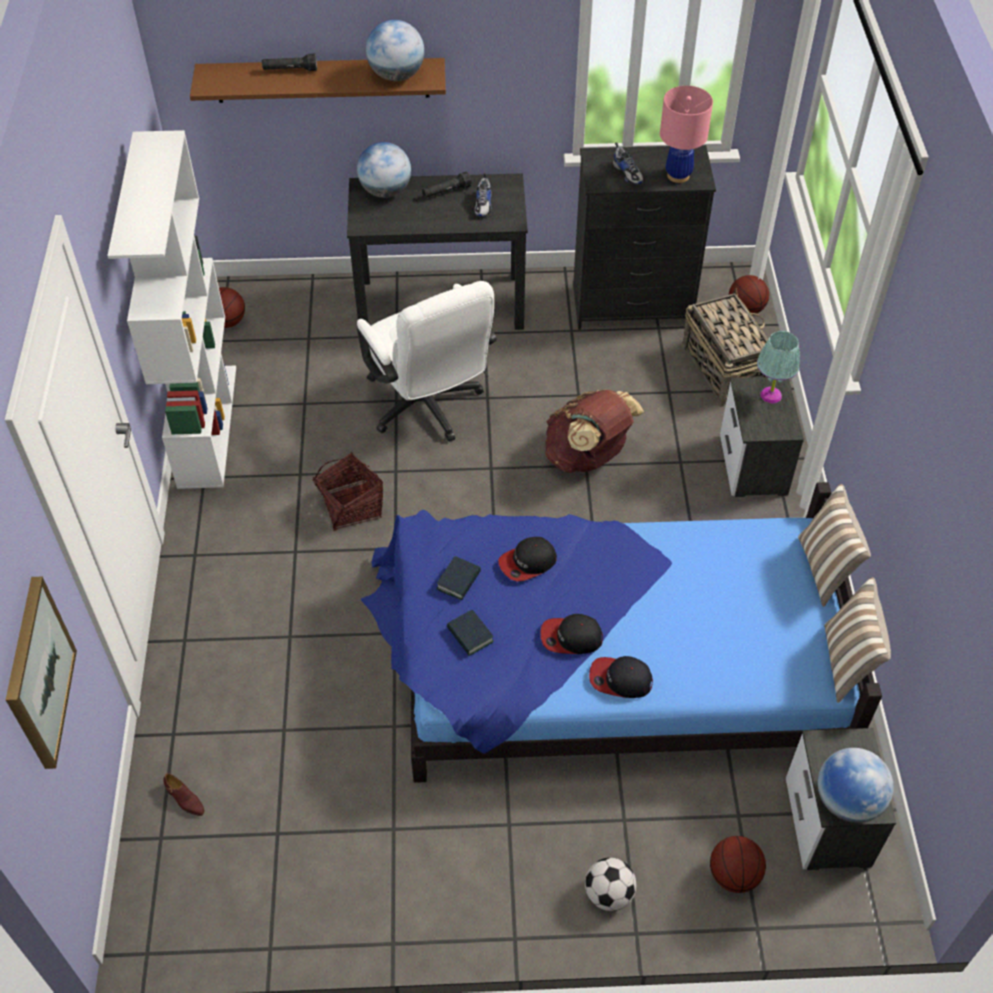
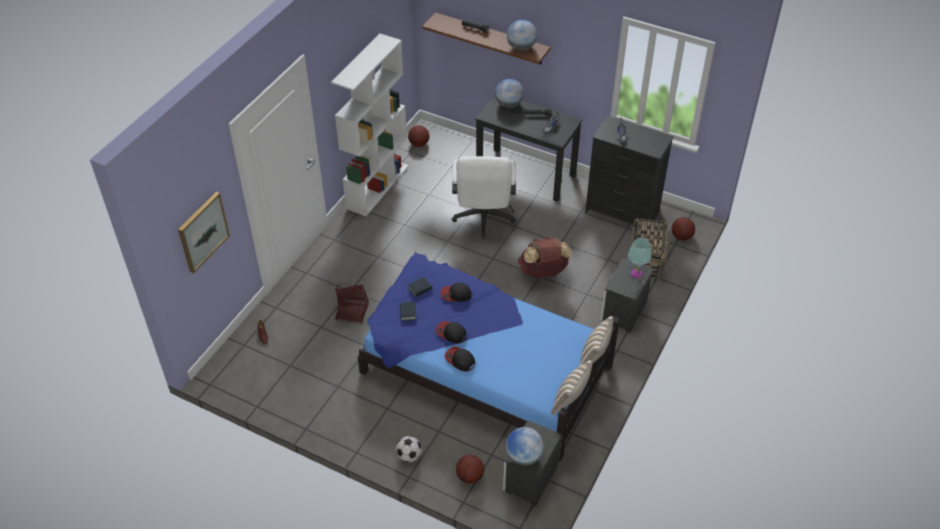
camera: 30 degrees right, 5 degrees down
basket [313,452,383,531] -> basket moved to [335,283,369,324]
pink table lamp [660,86,713,183] -> none

